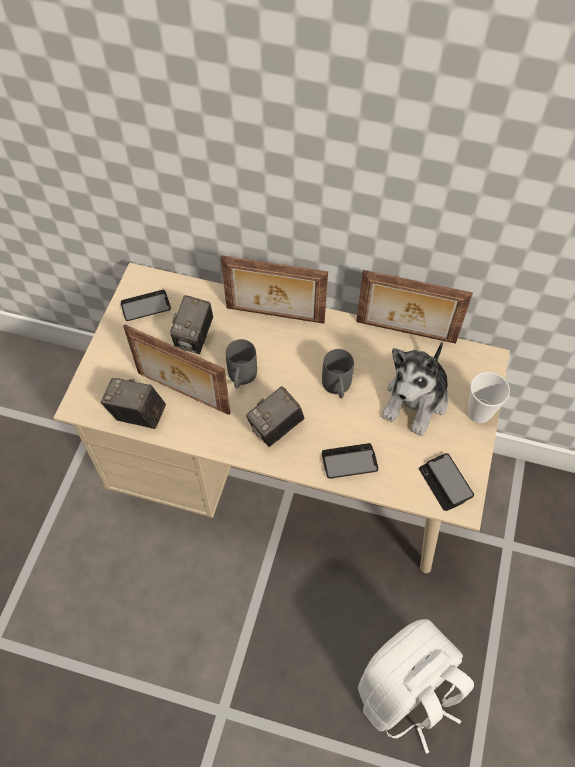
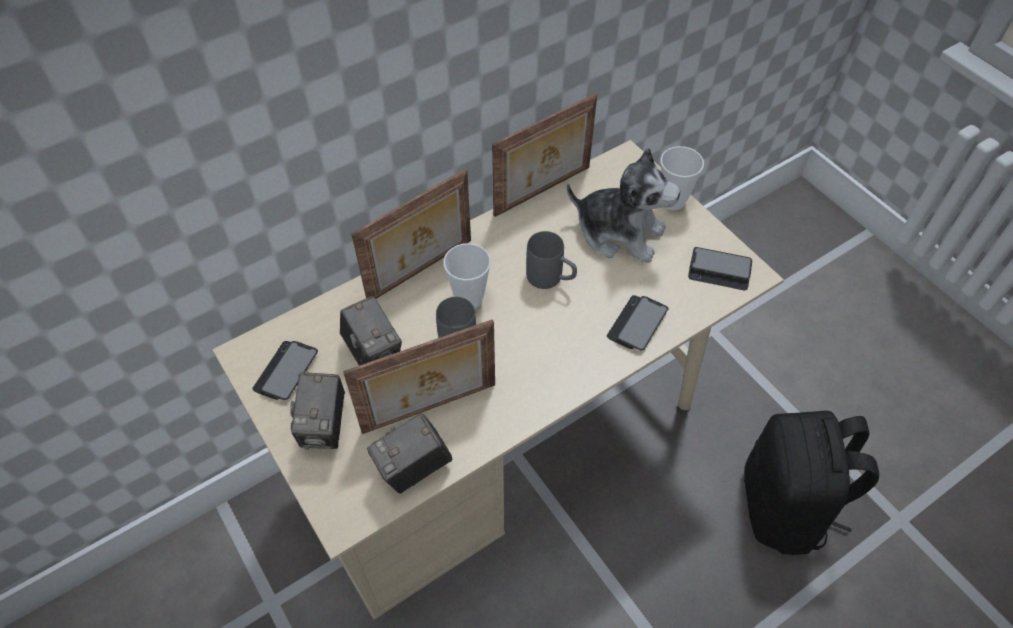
camera: 50 degrees left, 5 degrees down
camera [246,386,304,447] -> camera moved to [290,372,345,450]
white backpack [358,619,474,754] -> black backpack [744,411,879,555]
plush toy [382,341,448,436] -> plush toy turned 45 degrees counterclockwise [567,148,680,263]
none -> cup [443,243,491,309]

